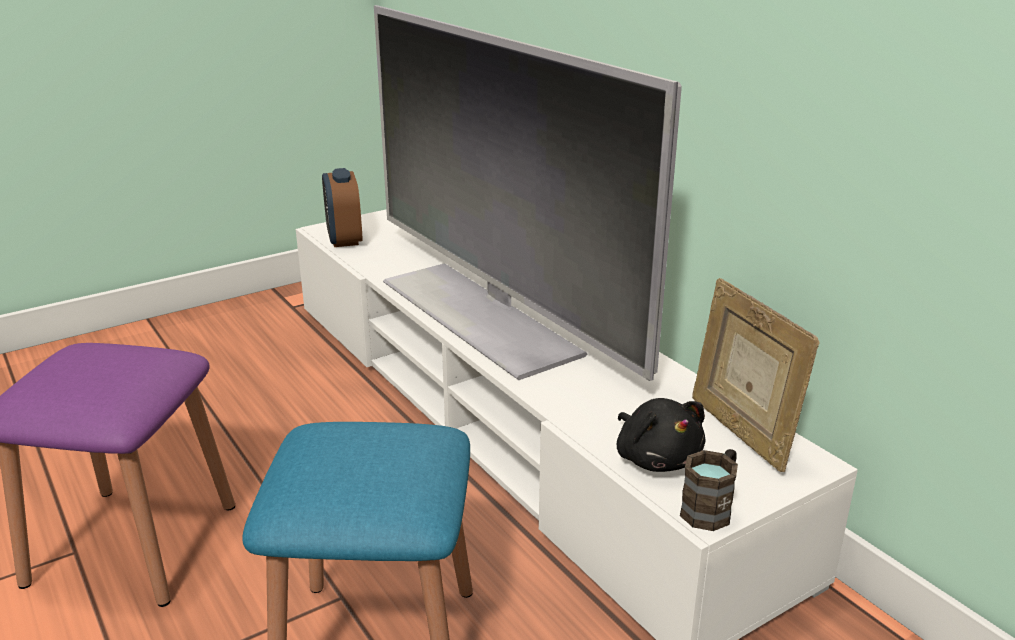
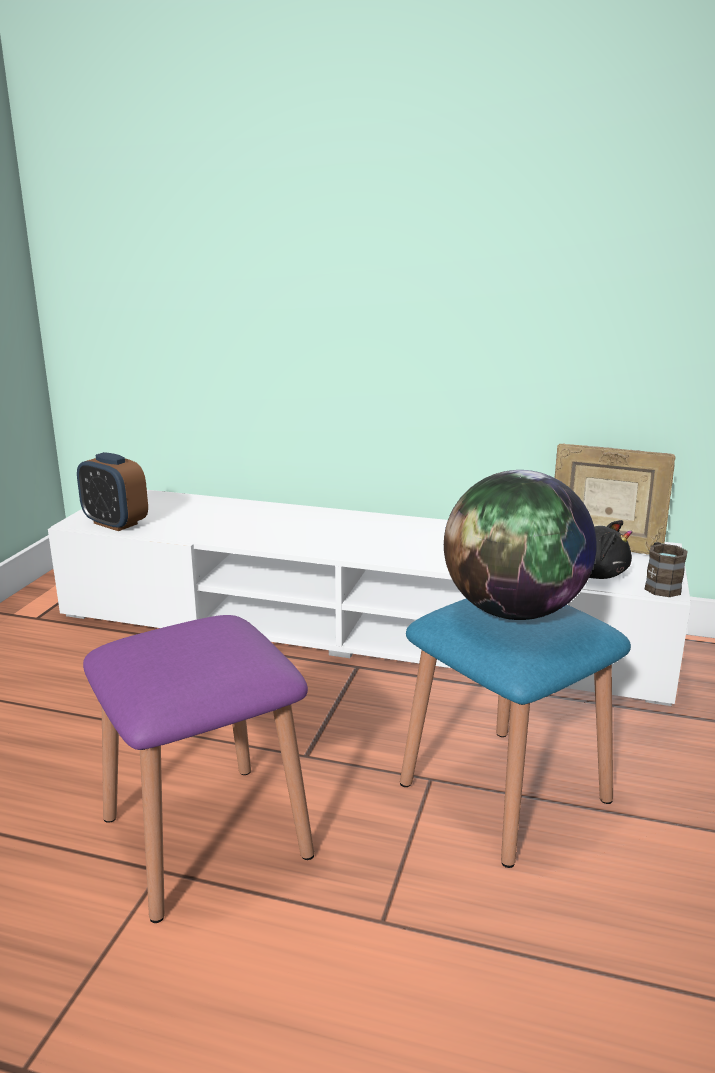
camera: 40 degrees left, 5 degrees down
television [374,5,682,381] -> none
none -> globe [444,470,597,620]

